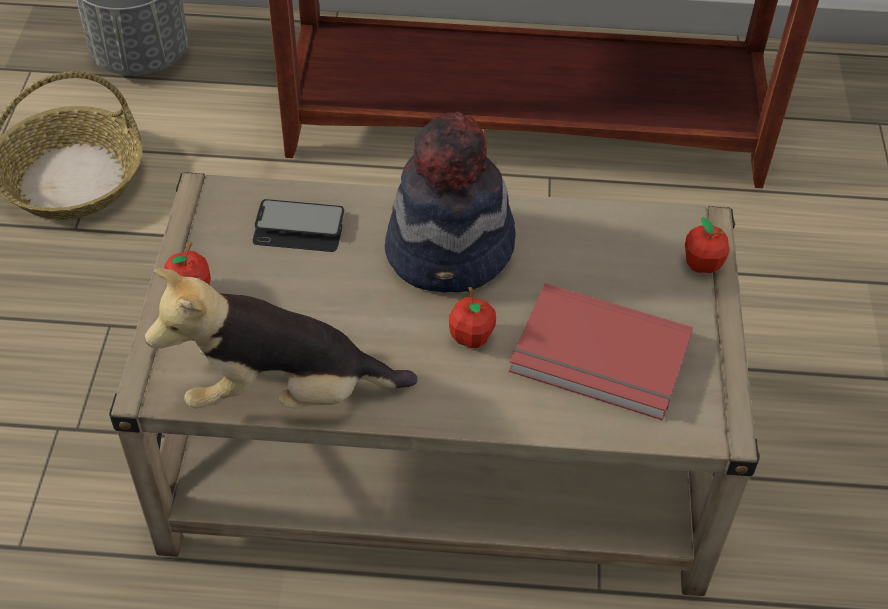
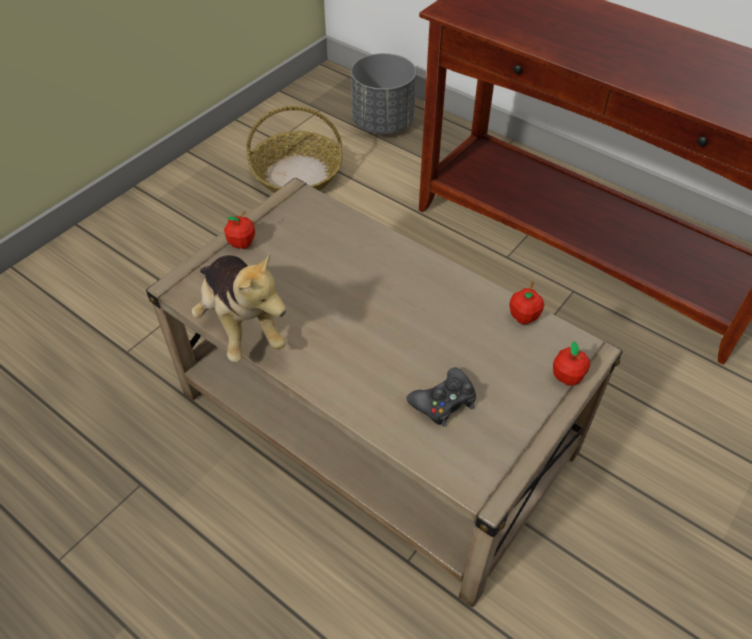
camera: 35 degrees right, 0 degrees up
plush toy [145,268,418,409] -> plush toy turned 150 degrees counterclockwise [192,252,286,362]
phone [253,199,344,252] -> none
hat [385,111,516,293] -> none
apple [449,287,496,348] -> apple moved to [509,281,544,324]
red book [509,283,693,420] -> black game controller [406,367,476,427]

